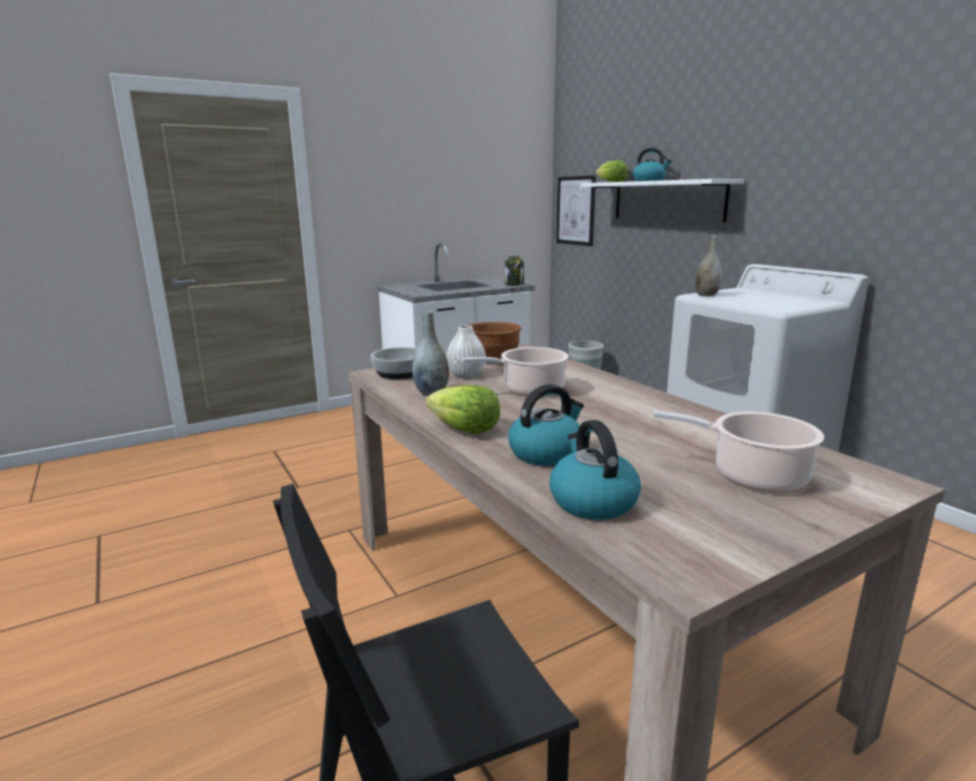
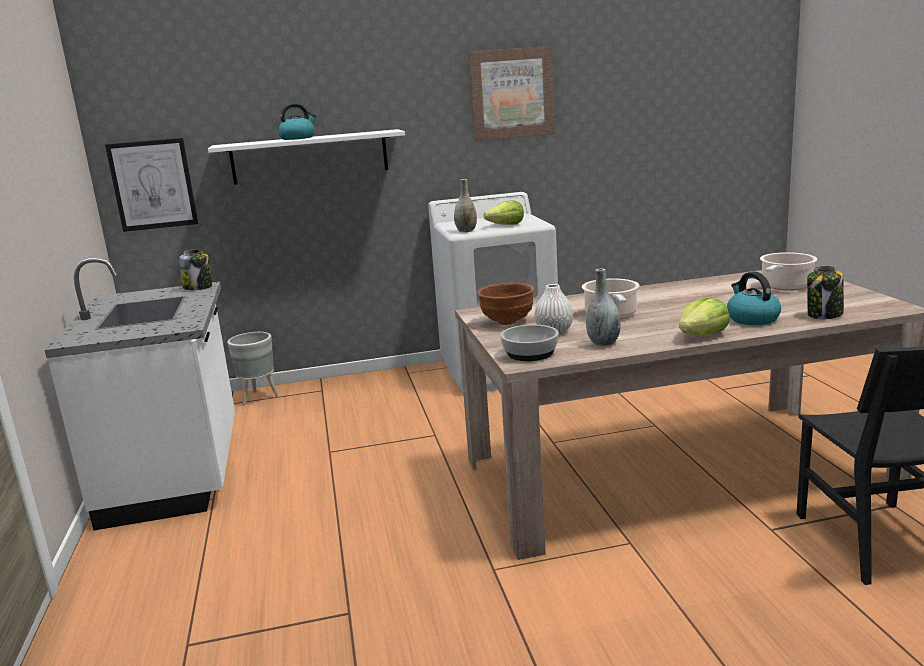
camera: 70 degrees left, 0 degrees up
kettle [550,420,641,520] -> jar [807,266,844,319]
lettuce [596,160,628,182] -> lettuce moved to [484,200,524,225]
none -> picture [468,46,556,141]

